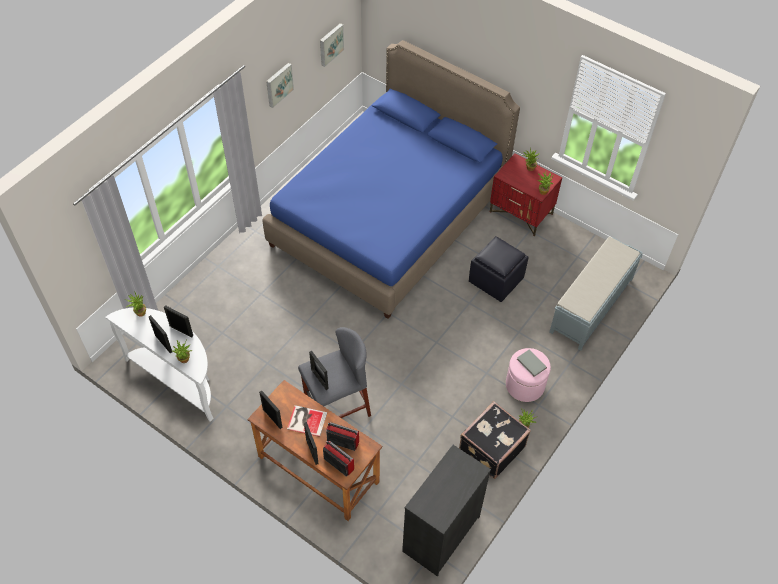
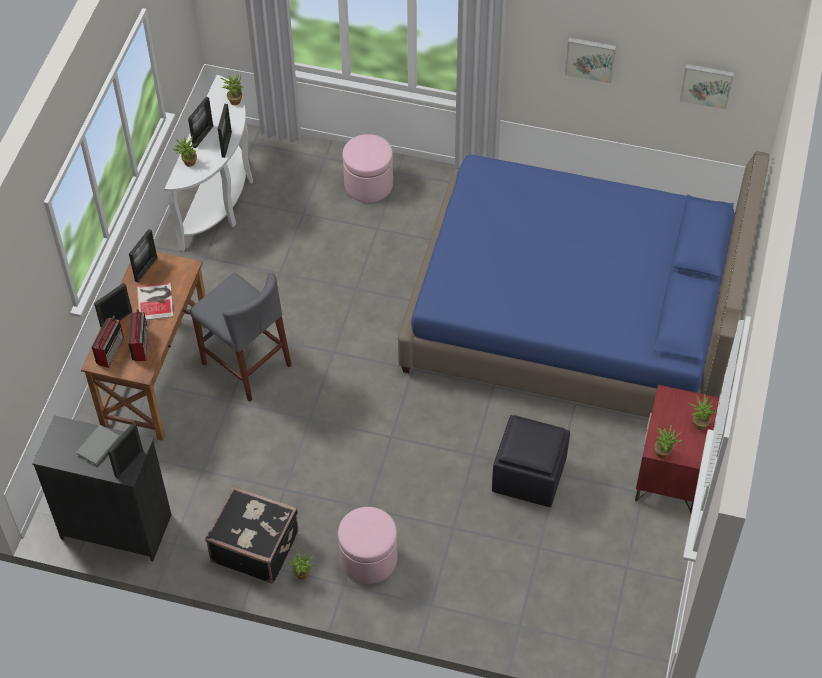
camera: 70 degrees right, 0 degrees up
picture frame [309,351,329,390] -> picture frame moved to [108,422,143,478]
grey book [517,349,547,377] -> grey book moved to [76,425,120,466]
grey bench [550,237,643,350] -> none
none -> pink ottoman [342,134,393,203]

